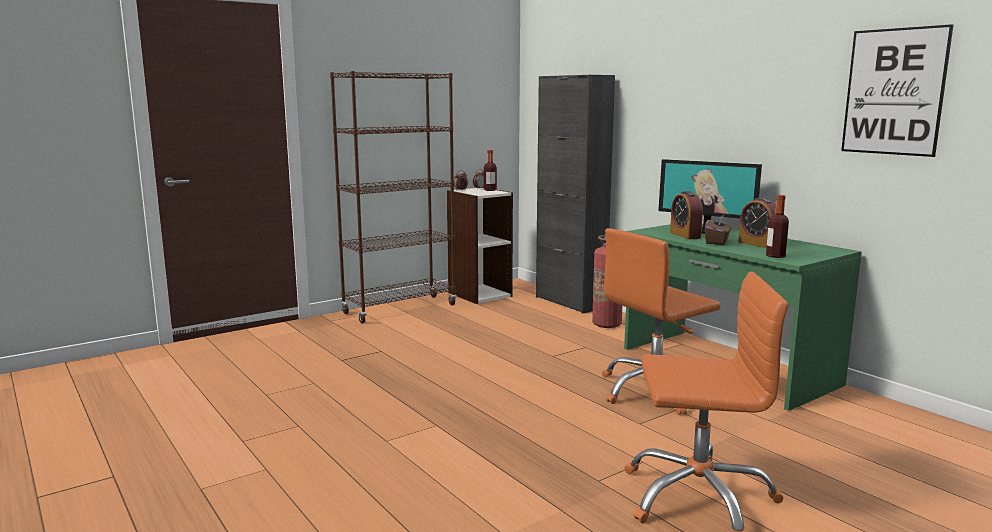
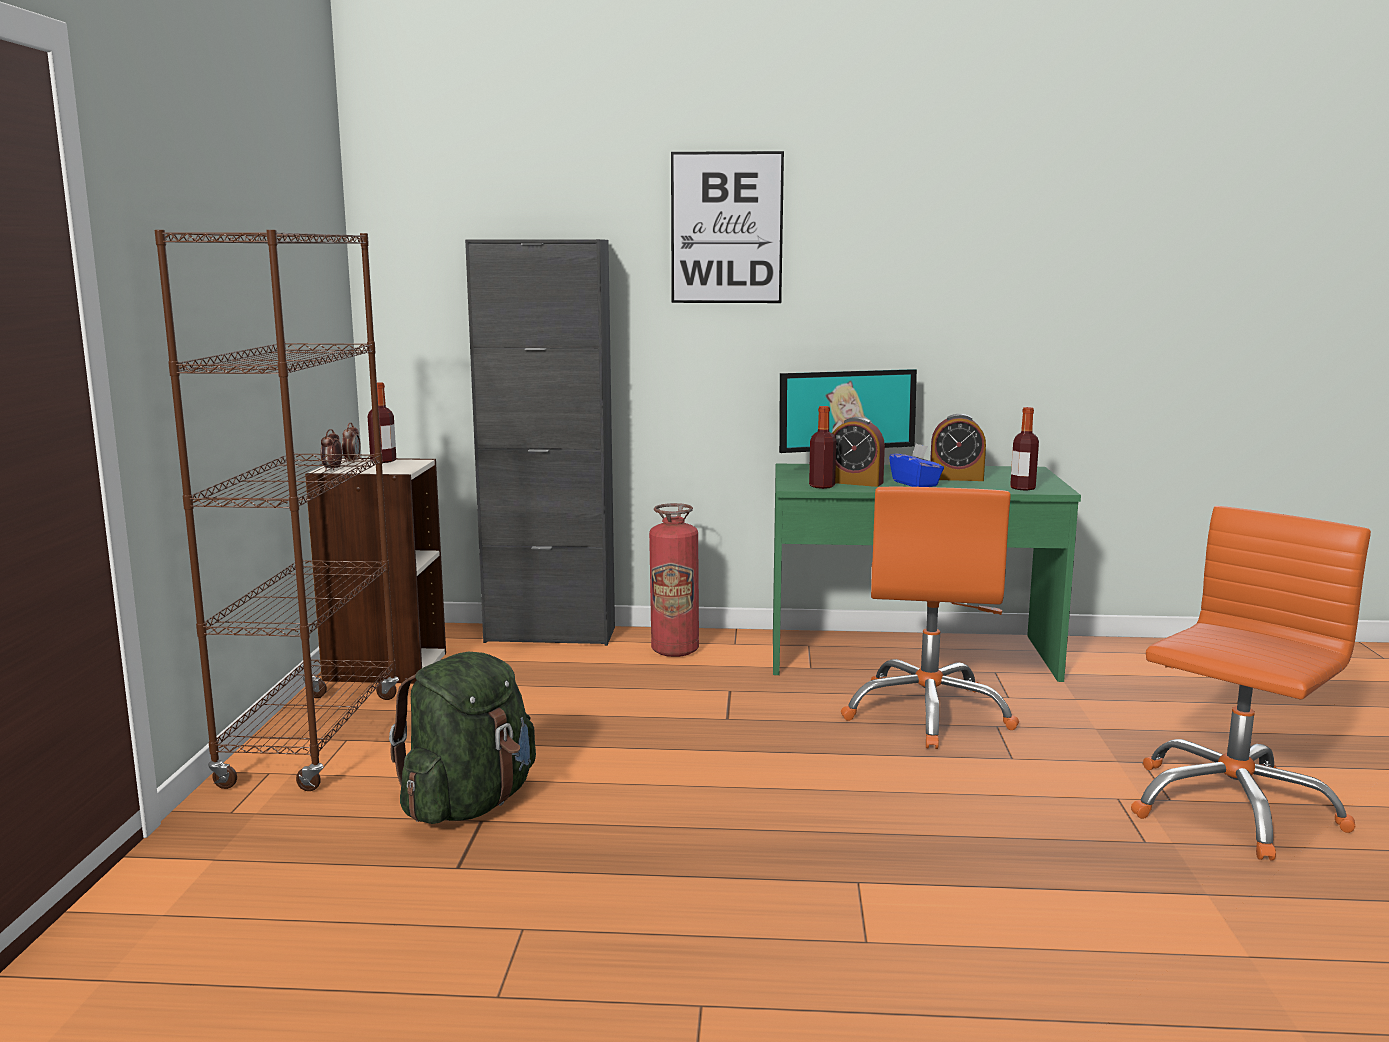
camera: 50 degrees left, 0 degrees up
brown tissue box [705,214,732,245] -> blue tissue box [889,443,944,487]
picture [841,24,953,157] -> picture moved to [671,151,784,303]
none -> green backpack [389,652,536,824]
none -> bottle [809,406,836,489]

